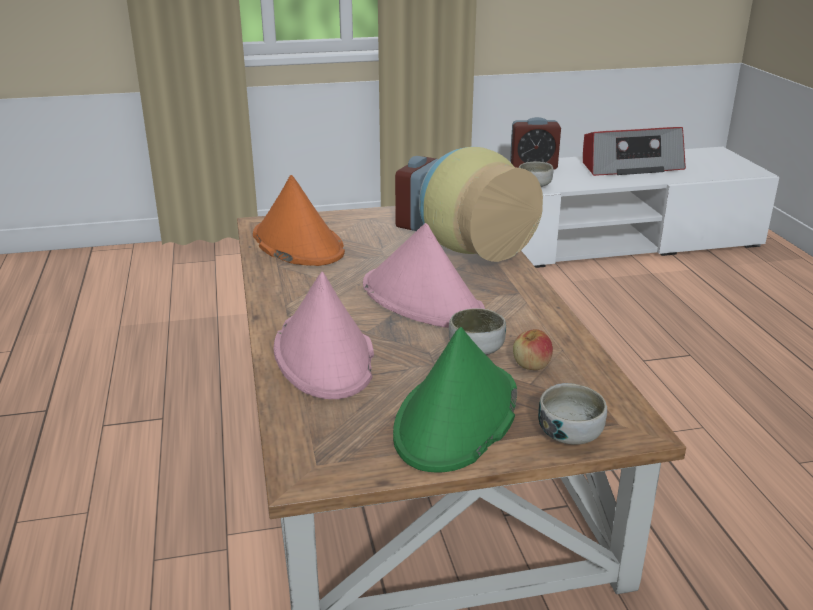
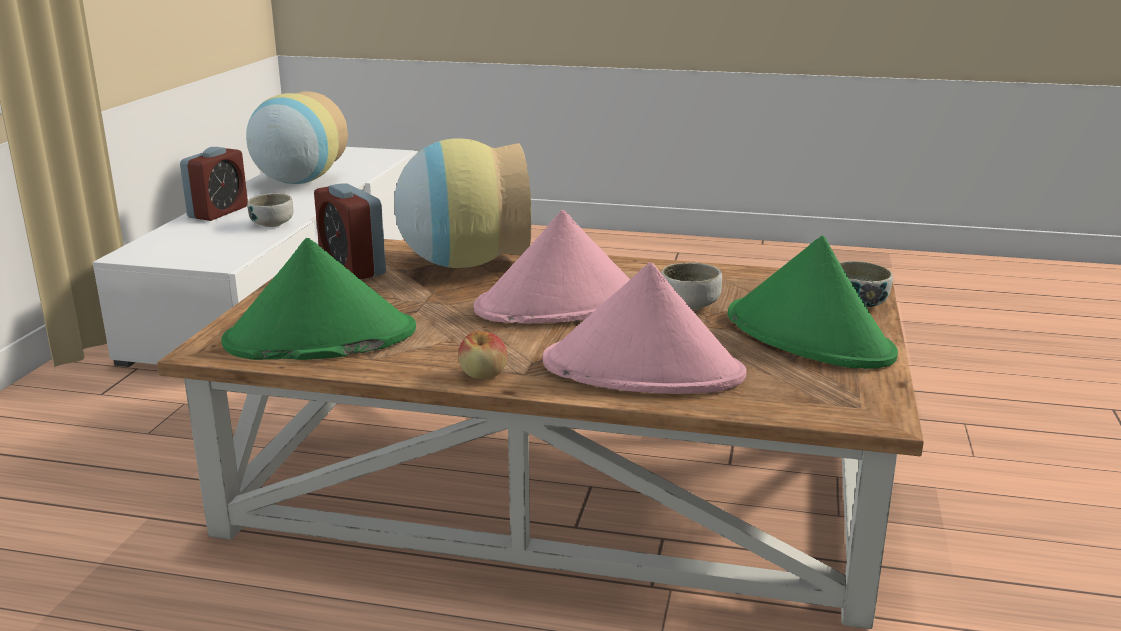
camera: 65 degrees left, 5 degrees down
orange hat [253,175,345,266] -> green hat [221,238,416,360]
apple [513,329,553,370] -> apple moved to [458,331,507,379]
radio [583,127,686,176] -> vase [246,91,348,184]

